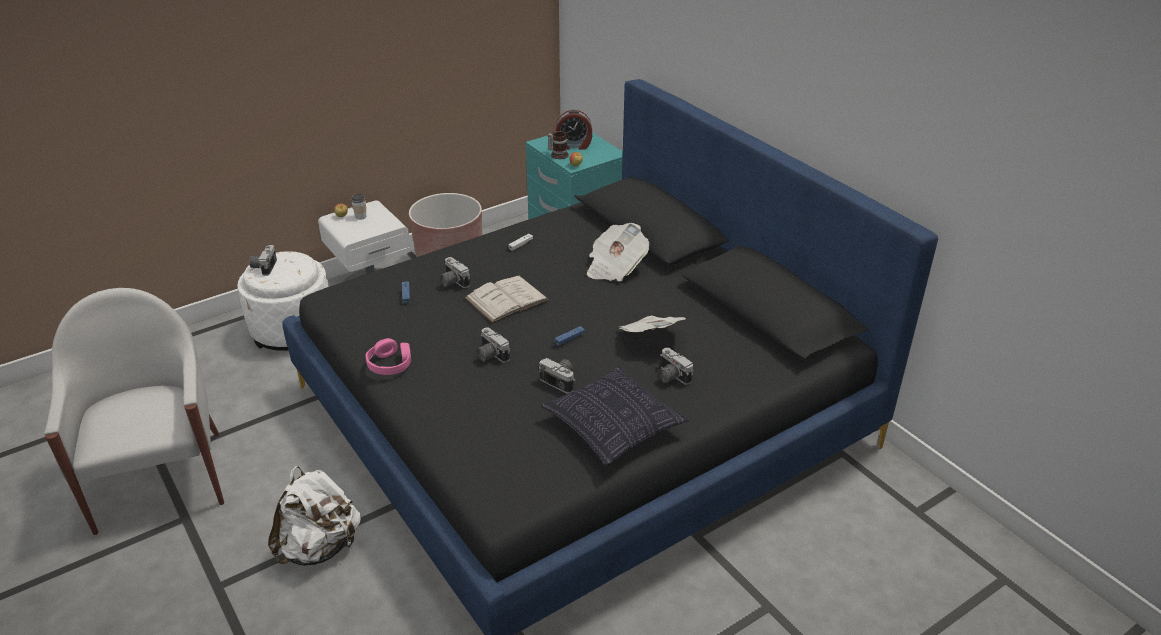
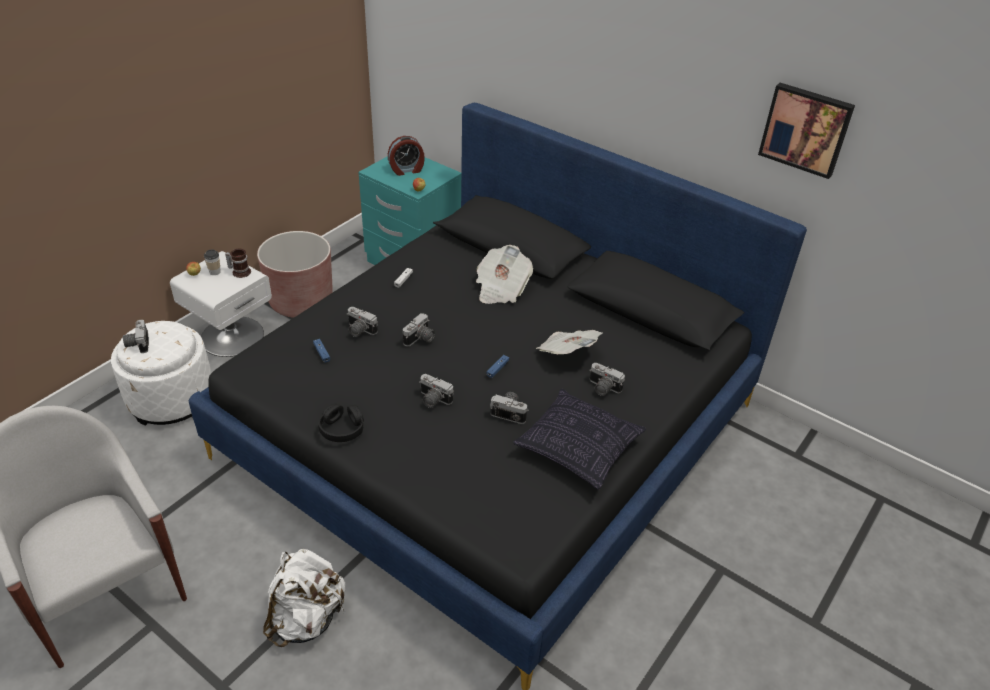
camera: 20 degrees left, 5 degrees up
pink headphones [366,338,412,375] -> black headphones [318,403,364,442]
white book [465,276,549,323] -> camera [403,313,435,346]
mug [548,131,569,159] -> mug moved to [225,248,251,278]
none -> picture [758,83,855,179]

